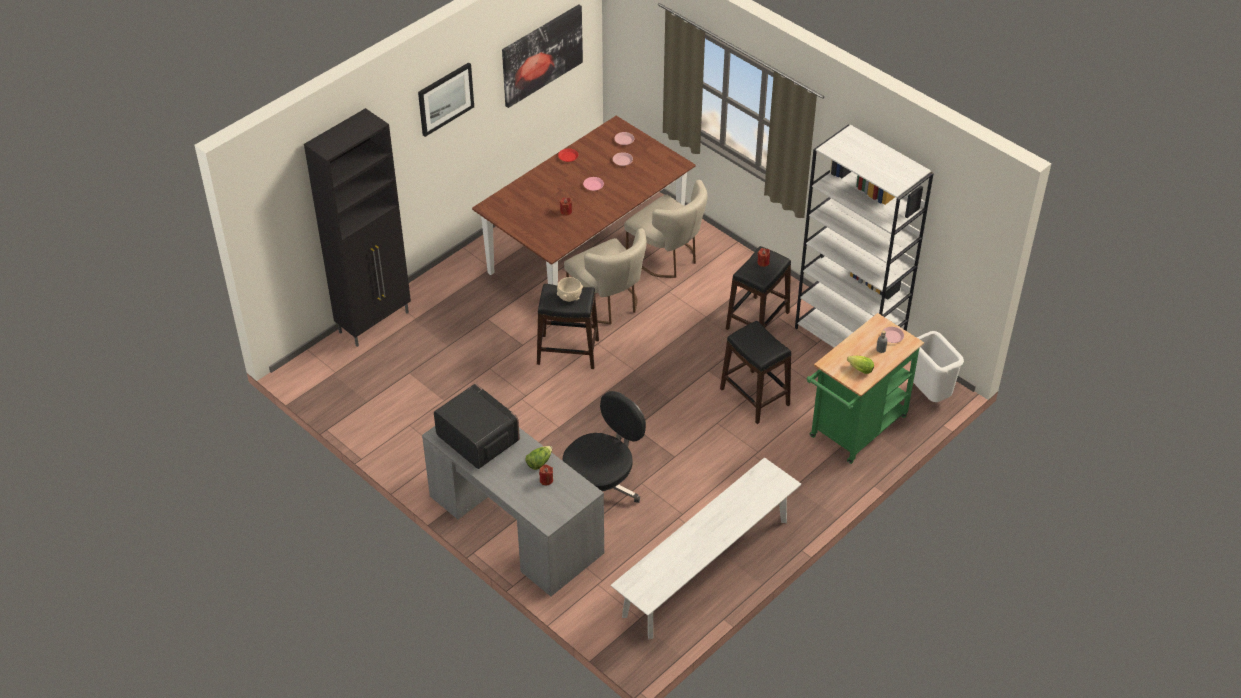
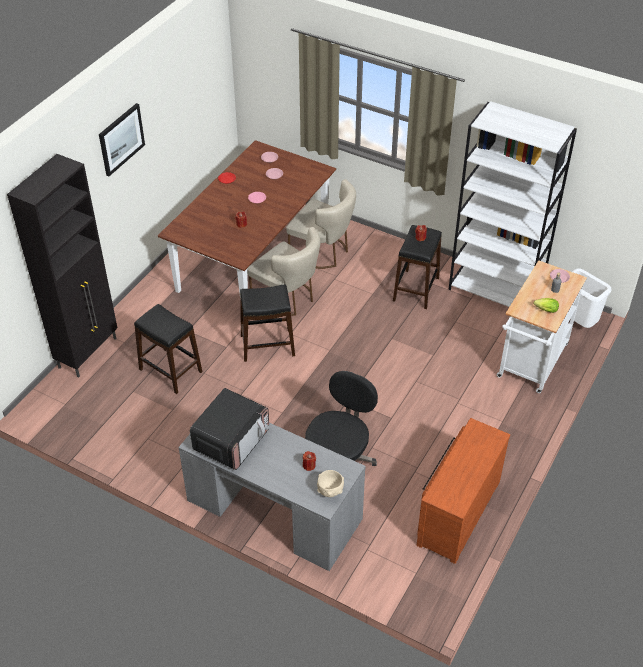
camera: 15 degrees left, 0 degrees up
microwave [434,384,520,469] -> microwave turned 90 degrees clockwise [190,388,269,470]
picture [502,4,583,108] -> none
lettuce [525,446,552,470] -> none
beige bowl [557,277,583,302] -> beige bowl moved to [317,470,344,497]
white bench [611,457,801,639] -> brown dresser [417,418,510,564]
black stool [720,321,791,424] -> black stool moved to [134,304,202,394]
green cart [807,313,924,464] -> white cart [496,260,587,393]

